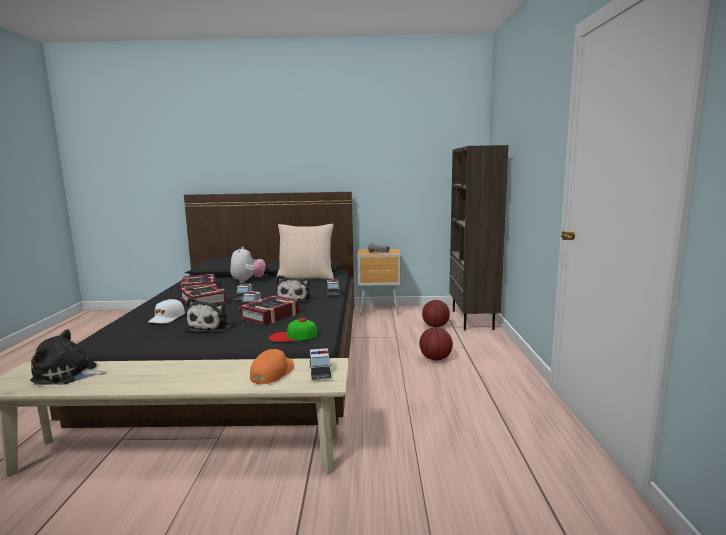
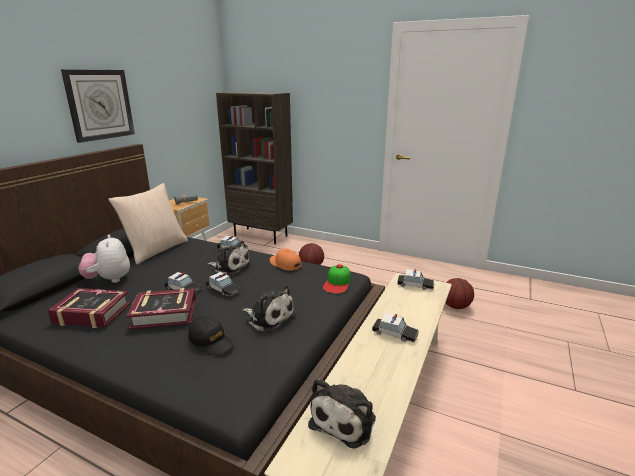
camera: 65 degrees left, 10 degrees up
white cap [148,299,185,323] -> black cap [188,317,233,355]
plush toy [230,246,265,283] -> plush toy turned 135 degrees counterclockwise [79,235,130,283]
book [237,295,300,325] -> none
orange cap [250,349,294,384] -> orange cap moved to [270,249,301,271]
basketball [422,300,450,327] -> basketball moved to [446,278,474,309]
none -> wall clock [61,69,135,143]
none -> toy car [372,313,419,343]

